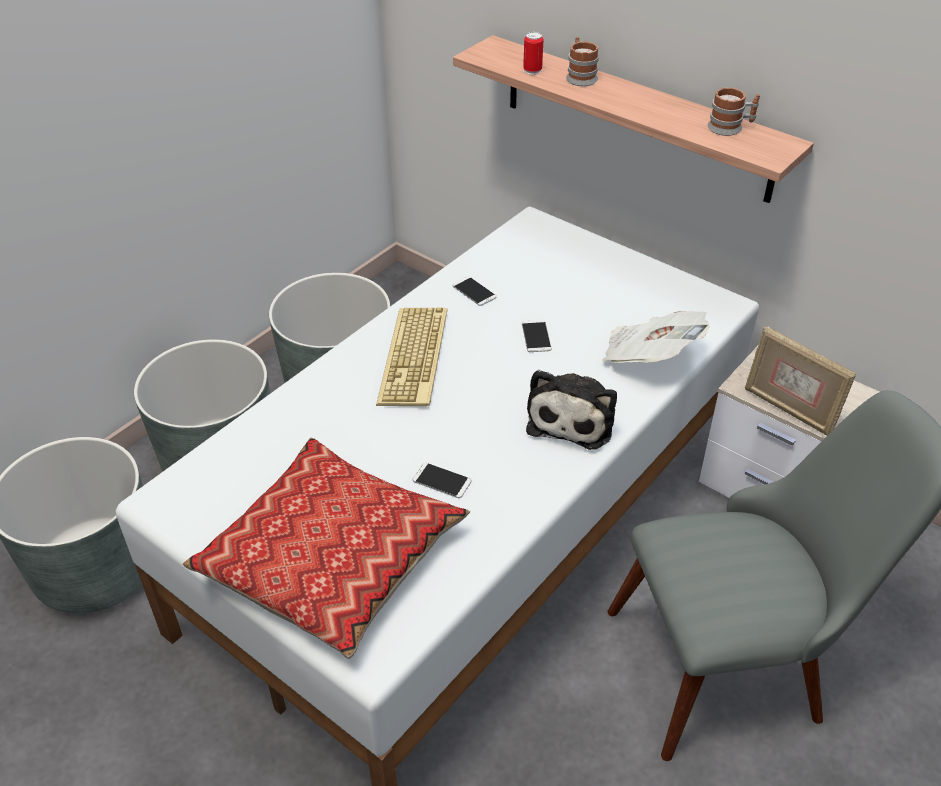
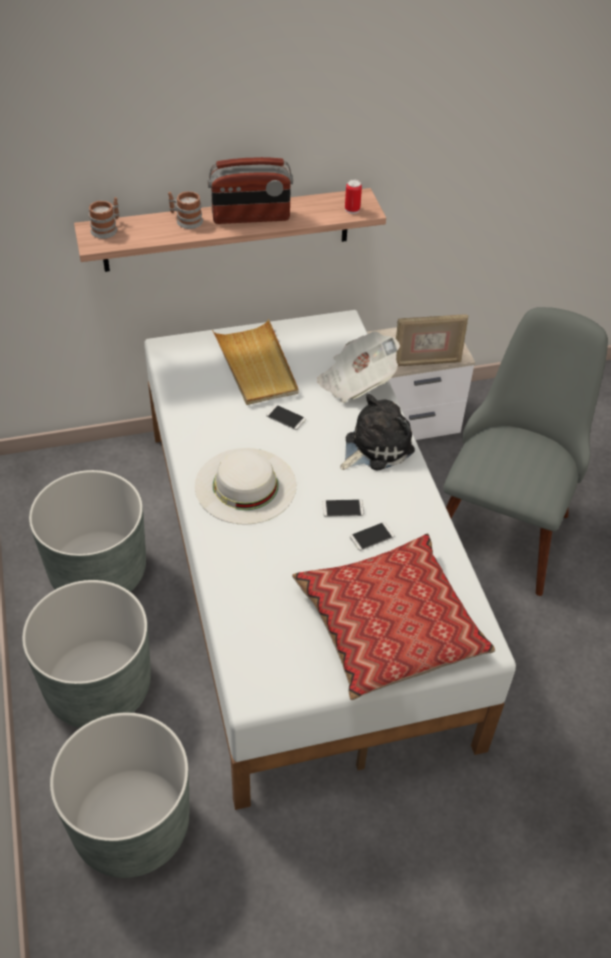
camera: 55 degrees left, 5 degrees up
keyboard [376,308,447,406] -> white hat [195,448,296,525]
phone [452,277,496,306] -> phone moved to [322,499,364,517]
can [523,32,543,75] -> can moved to [345,180,362,214]
plush toy [526,370,617,450] -> plush toy turned 90 degrees counterclockwise [340,394,415,471]
mug [708,87,760,136] -> mug moved to [89,197,120,239]
none -> radio [208,157,293,224]
none -> beige tray [212,319,298,405]

